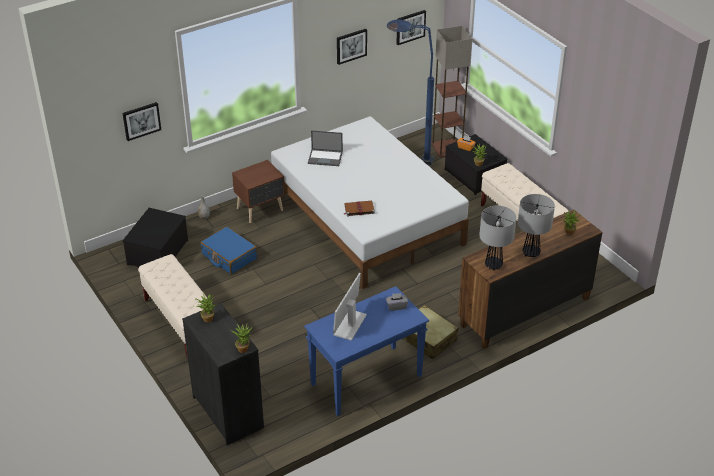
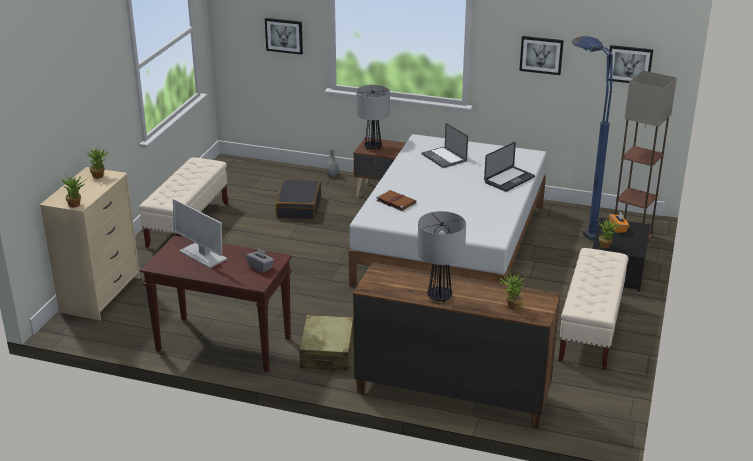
camera: 50 degrees right, 10 degrees down
storage box [122,208,188,267] -> none
black dresser [182,303,264,445] -> beige dresser [40,167,140,320]
blue suitcase [200,227,257,275] -> black suitcase [276,179,321,220]
blue console table [304,286,429,416] -> brown console table [140,236,292,372]
monitor [333,273,367,341] -> monitor turned 120 degrees counterclockwise [173,199,227,268]
table lamp [479,206,516,270] -> table lamp moved to [356,85,390,149]
none -> laptop [484,142,535,192]

